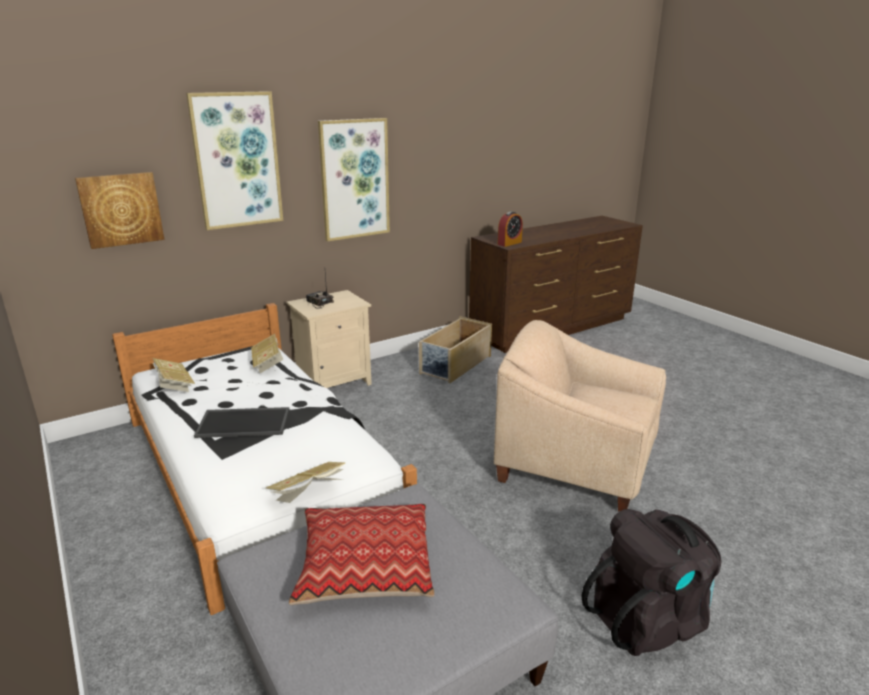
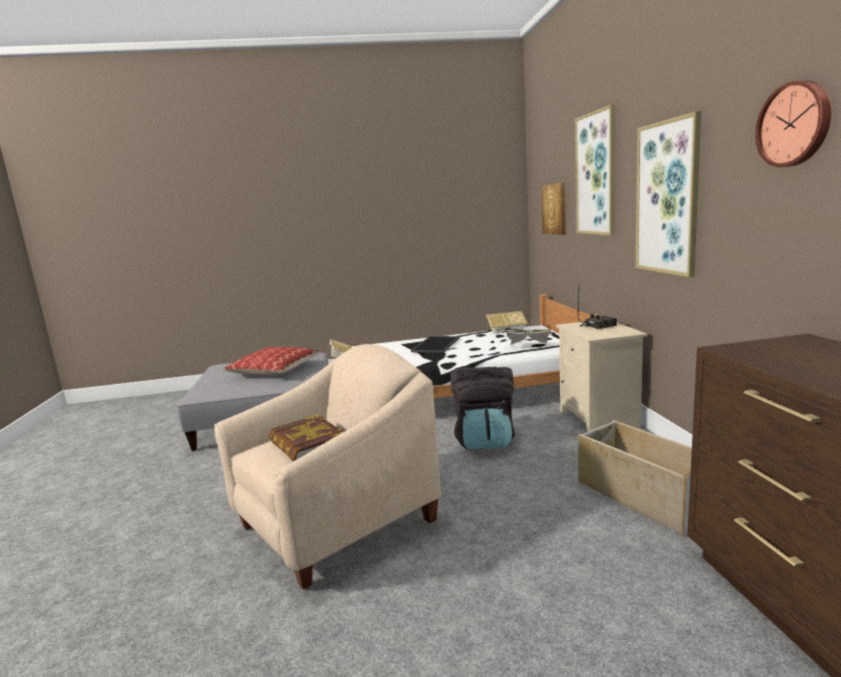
camera: 115 degrees right, 10 degrees down
alarm clock [498,211,523,247] -> none
black backpack [581,509,722,656] -> black backpack moved to [450,367,515,449]
none -> book [268,414,344,461]
none -> wall clock [755,80,832,167]

